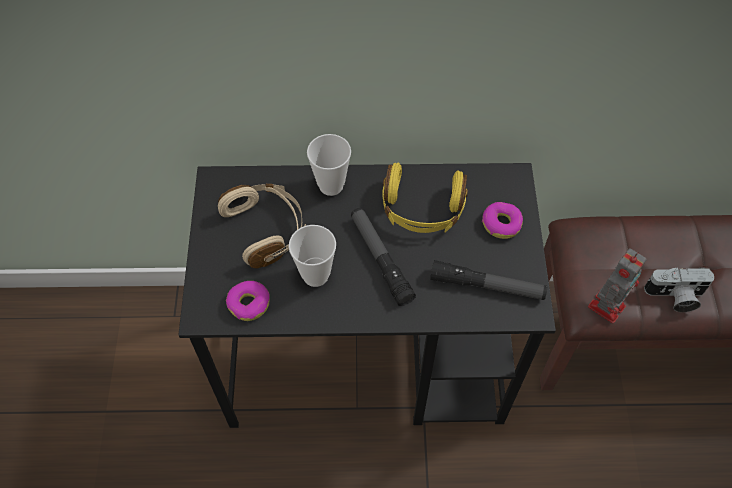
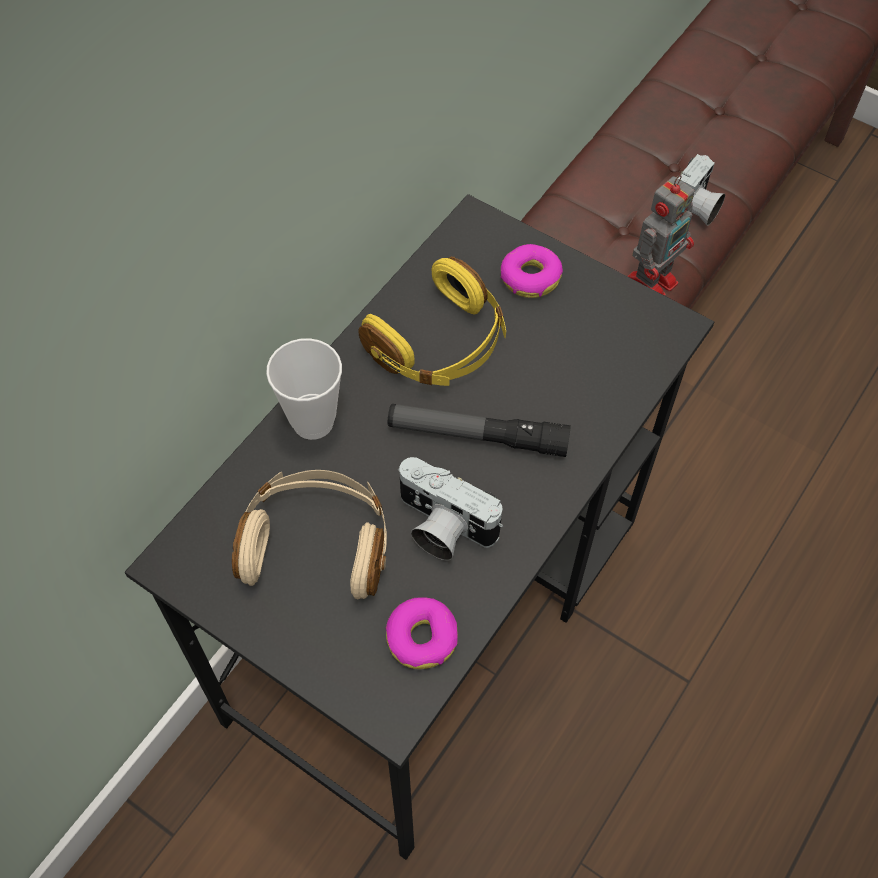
camera: 55 degrees left, 0 degrees up
cup [289,225,336,287] -> camera [398,457,503,560]
flashlight [430,260,547,300] -> none
toy robot [588,248,647,323] -> toy robot turned 60 degrees clockwise [628,175,695,296]

